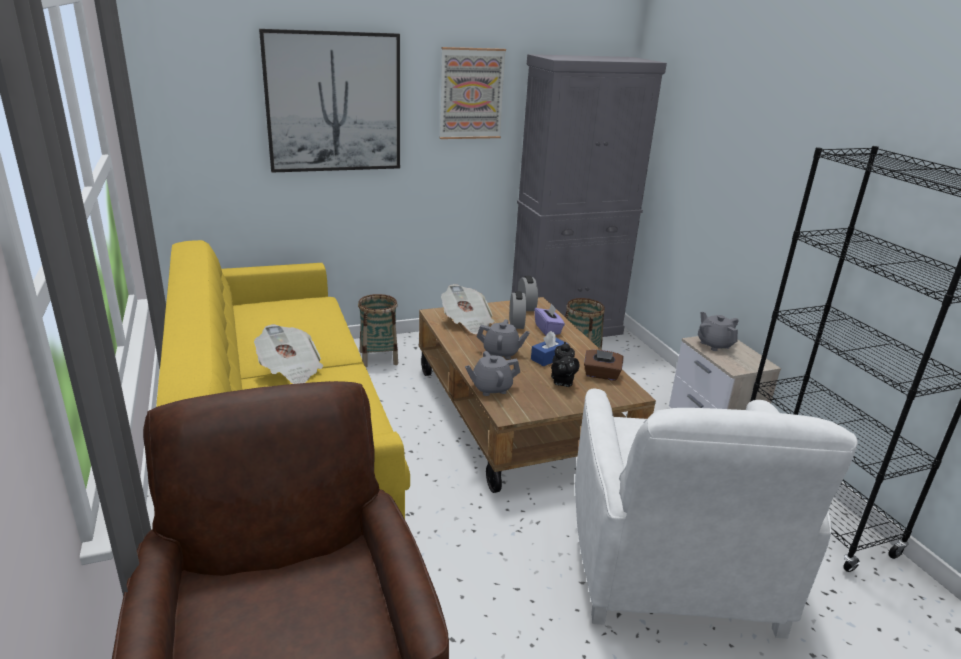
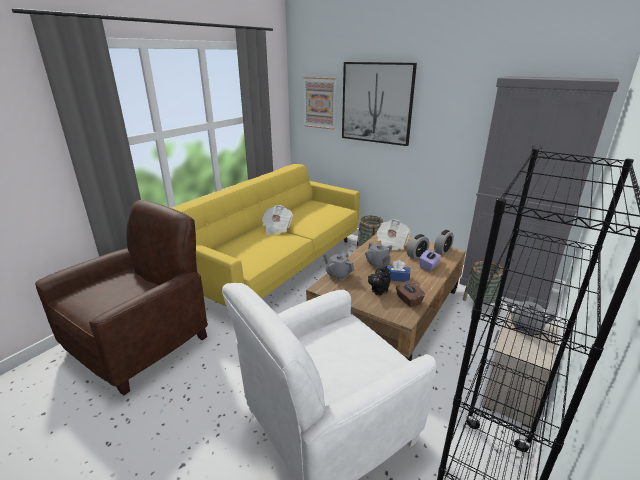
camera: 55 degrees right, 0 degrees up
picture [439,47,506,139] -> picture moved to [304,77,336,130]

